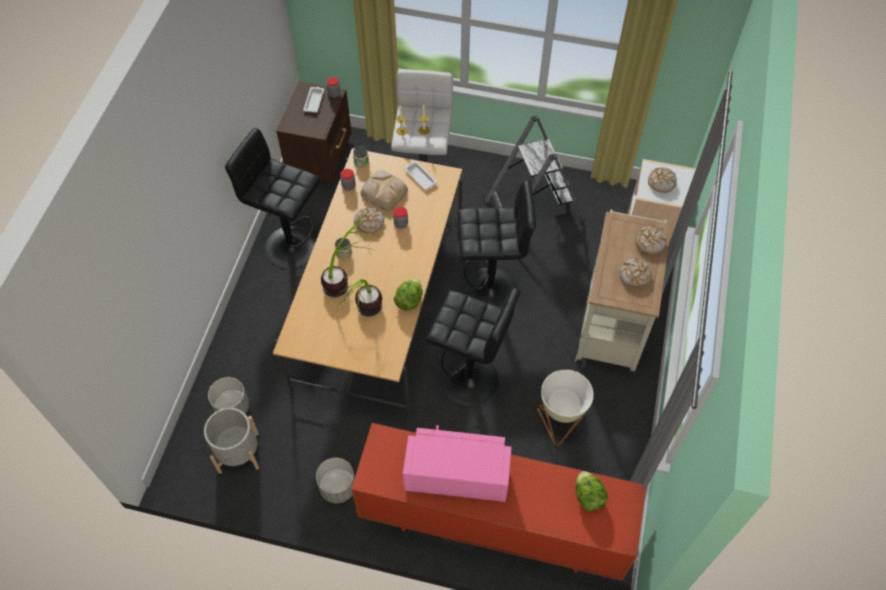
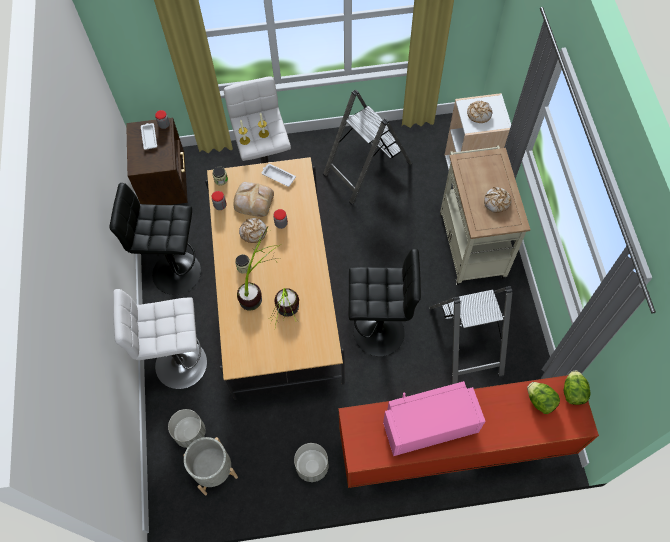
camera: 20 degrees left, 5 degrees up
lettuce [394,278,423,311] -> lettuce moved to [563,371,590,405]
black stool [458,180,536,308] -> none
planter [537,370,594,446] -> grey step ladder [429,286,513,384]
bread [636,226,666,254] -> none
none -> white stool [113,289,207,389]

